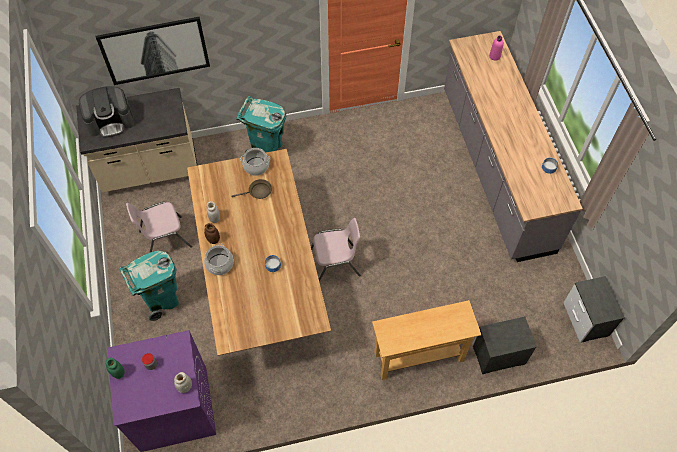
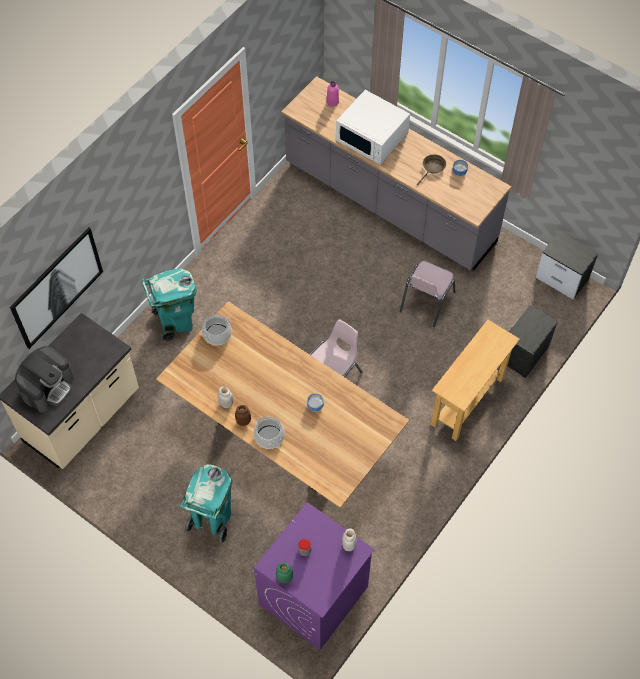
camera: 40 degrees left, 0 degrees up
pink chair [126,202,192,252] -> pink chair moved to [400,261,456,327]
brown frying pan [232,179,272,199] -> brown frying pan moved to [417,154,446,185]
none -> white microwave [336,90,410,165]

